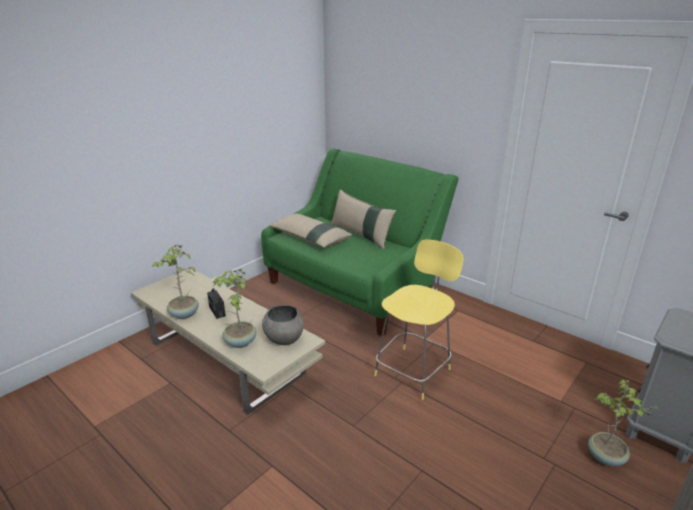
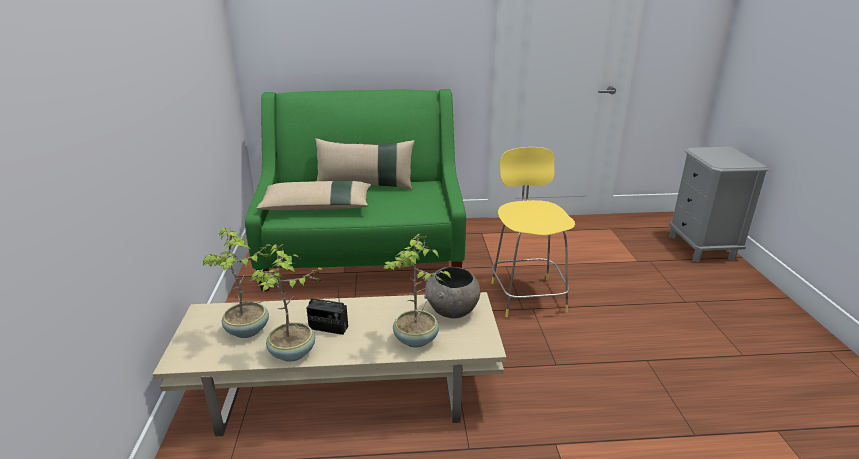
camera: 45 degrees left, 0 degrees up
potted plant [588,380,658,466] -> potted plant moved to [202,227,271,338]

